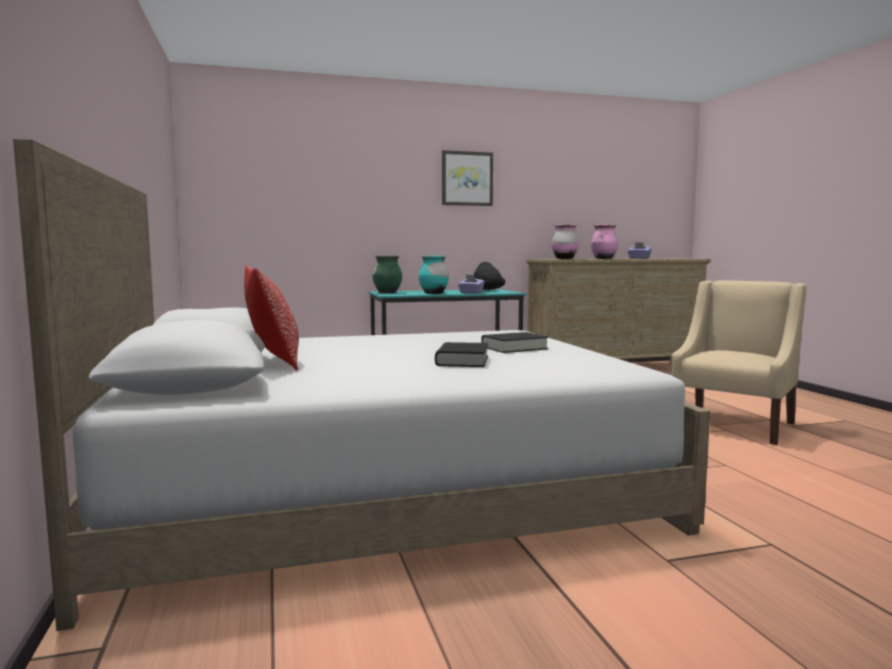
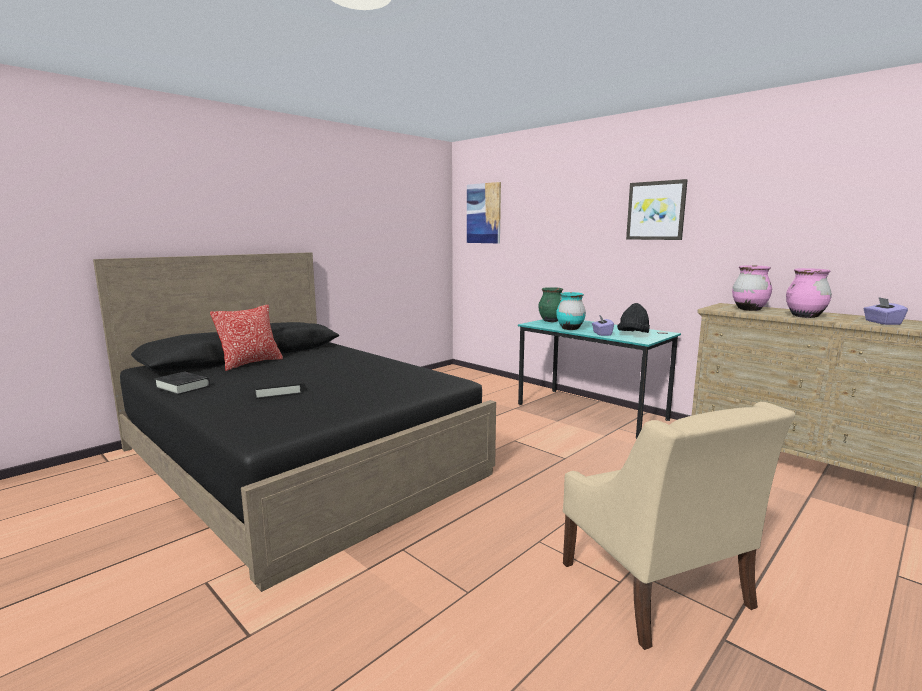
camera: 60 degrees right, 5 degrees up
white bed [13,139,710,631] -> black bed [93,252,496,592]
black book [481,332,549,353] -> black book moved to [154,372,210,395]
beige armchair [671,280,807,445] -> beige armchair turned 60 degrees clockwise [563,402,795,650]
none -> picture [467,182,501,243]

